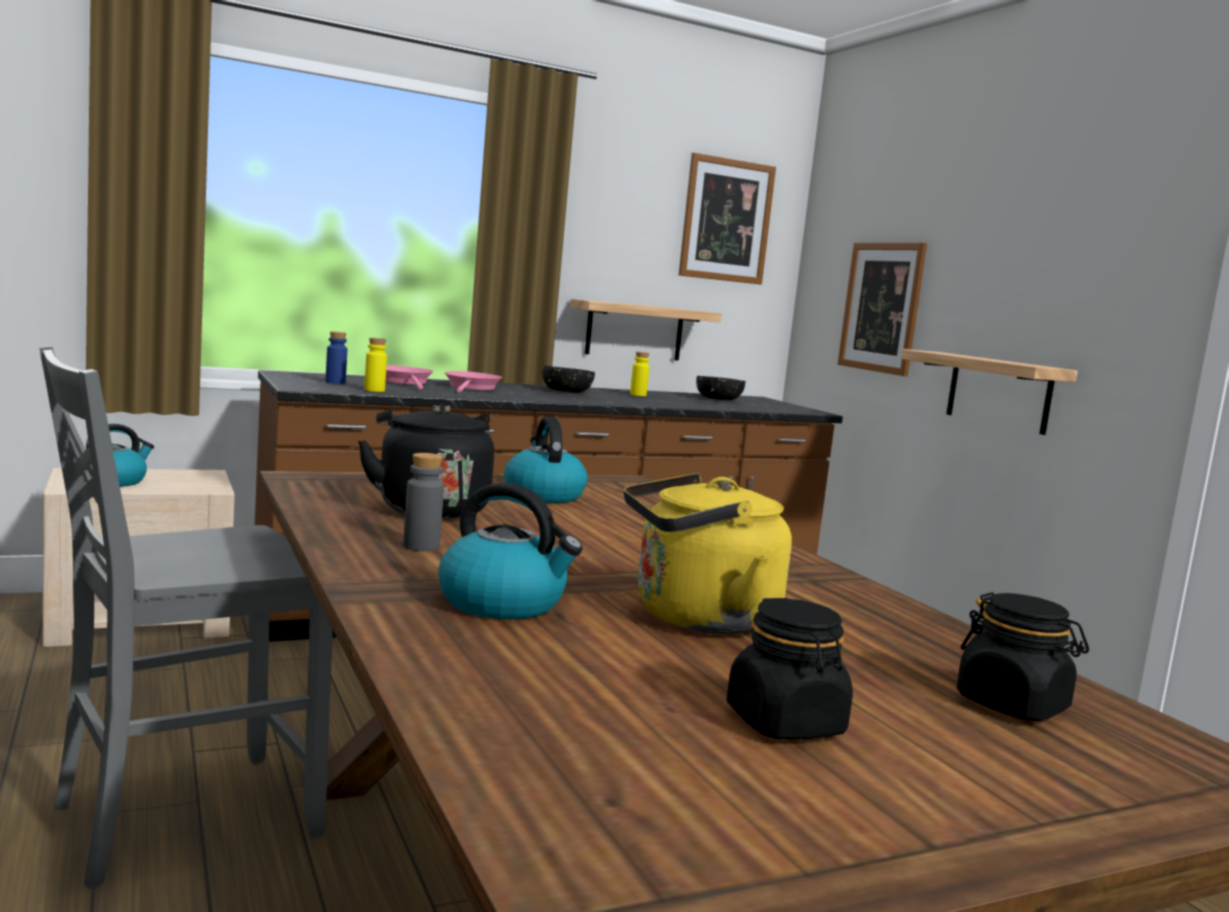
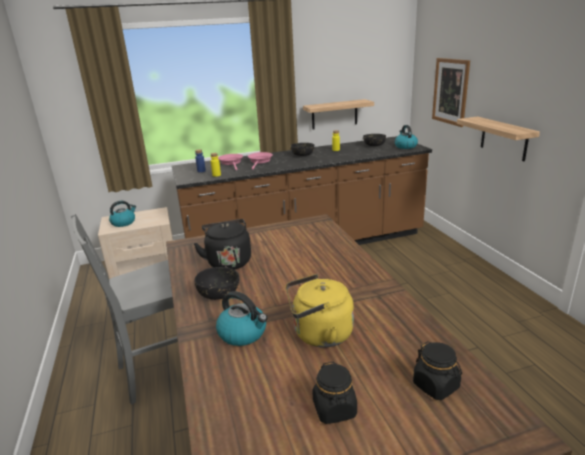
camera: 10 degrees right, 15 degrees up
grey bottle [403,453,444,551] -> black bowl [194,267,239,300]
kettle [504,416,588,503] -> kettle moved to [395,125,418,149]
picture [679,153,776,285] -> none

